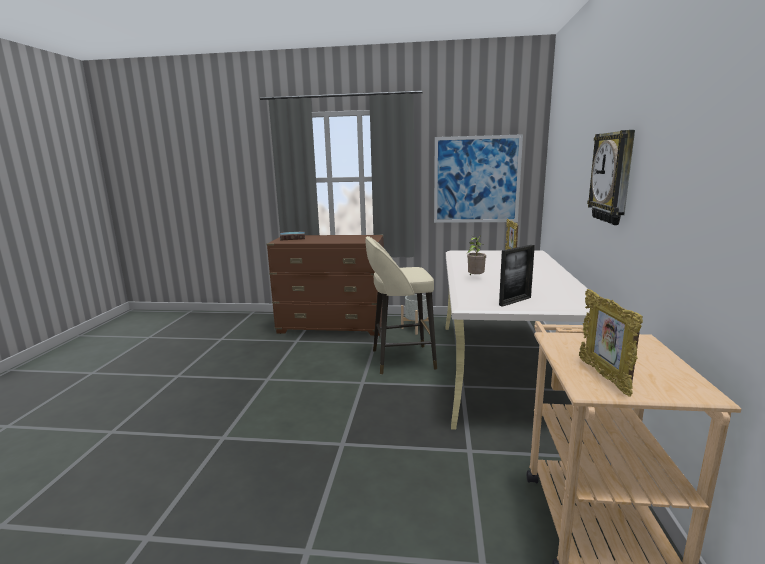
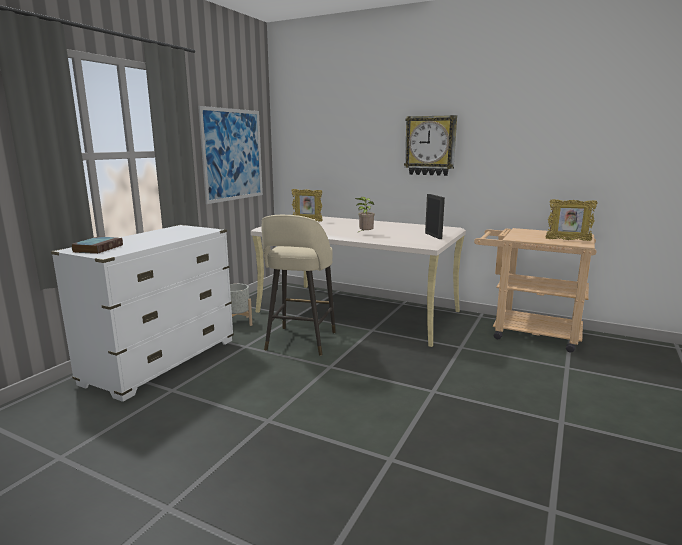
camera: 70 degrees left, 0 degrees up
brown dresser [267,235,384,336] -> white dresser [51,225,234,402]

